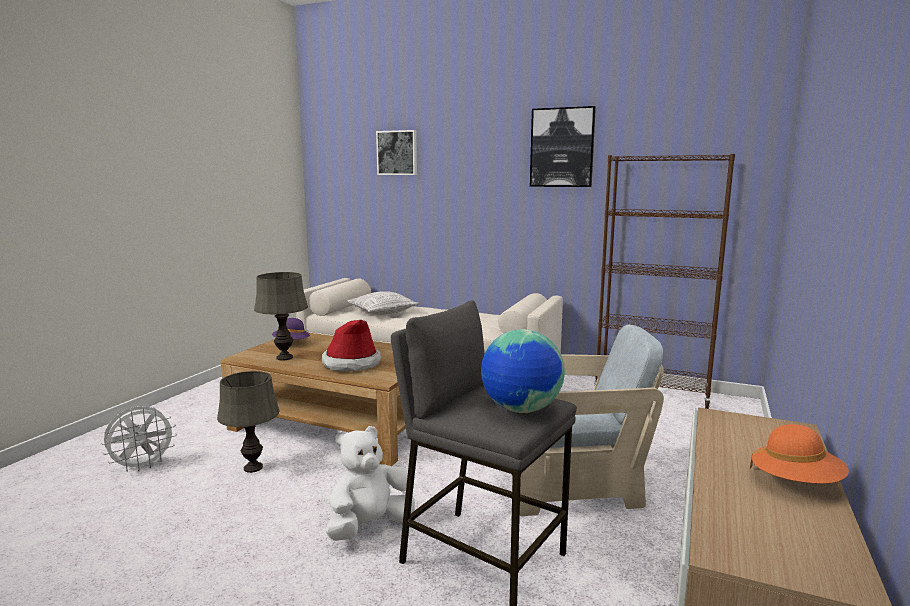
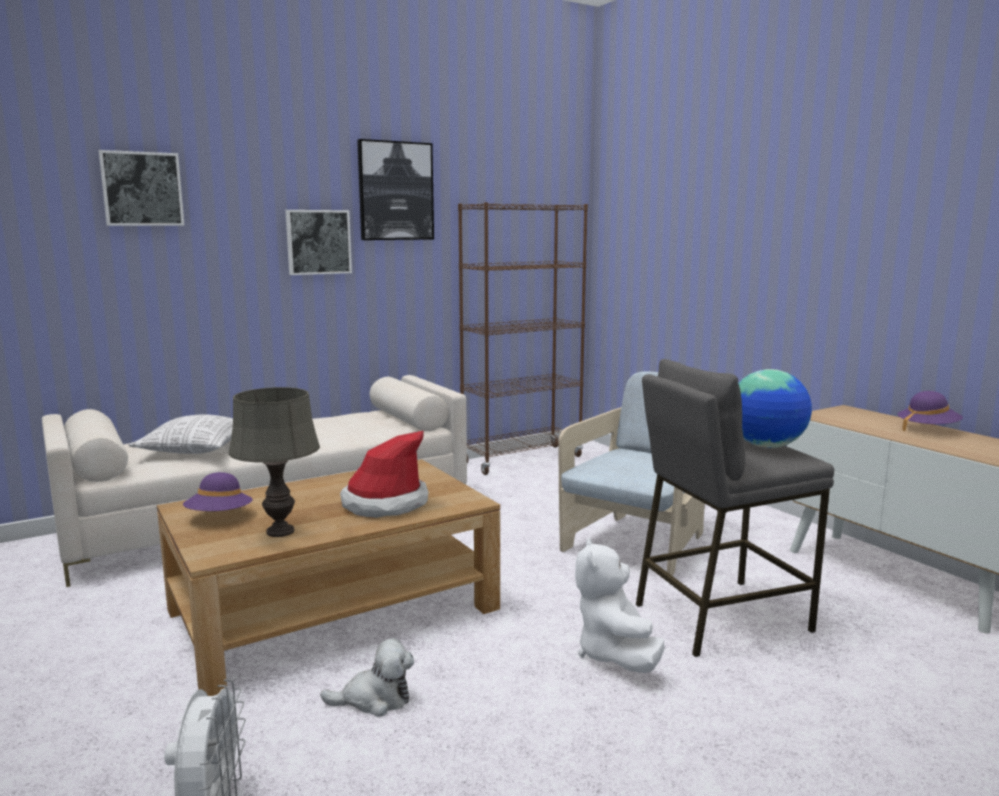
camera: 55 degrees left, 0 degrees up
grey table lamp [217,371,280,473] -> plush toy [320,638,414,717]
orange hat [750,424,849,484] -> purple hat [897,391,963,432]
none -> picture [285,210,352,275]

